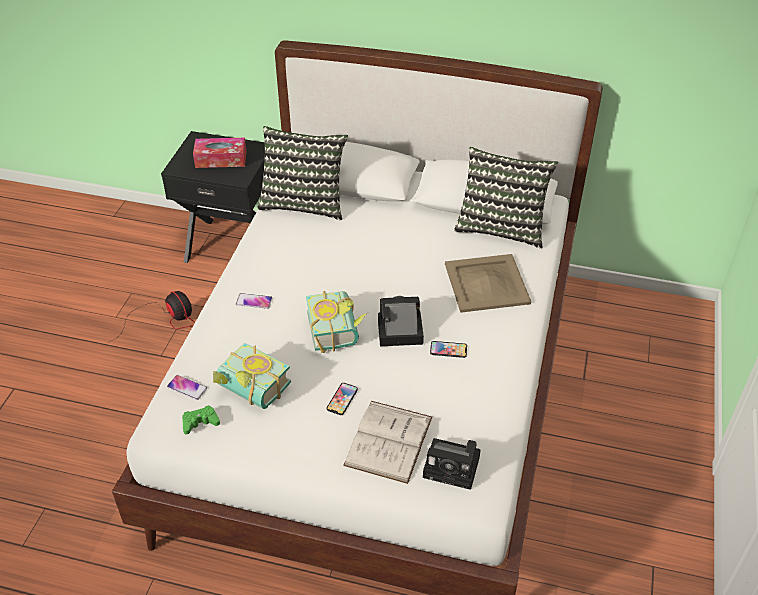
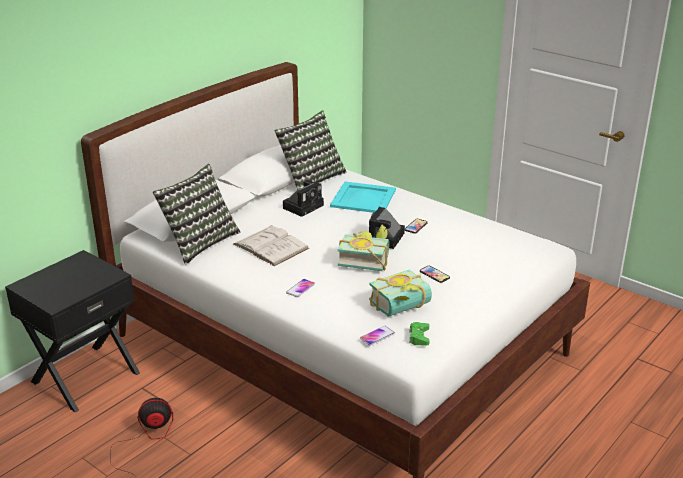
camera: 65 degrees left, 15 degrees down
tissue box [193,138,246,168] -> none
white book [343,401,433,484] -> white book moved to [234,225,309,266]
camera [423,438,481,490] -> camera moved to [283,180,324,217]
beige tray [445,254,531,313] -> turquoise tray [330,181,396,213]

